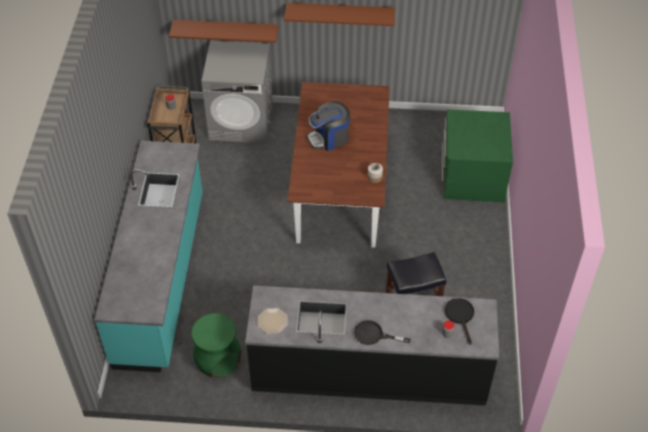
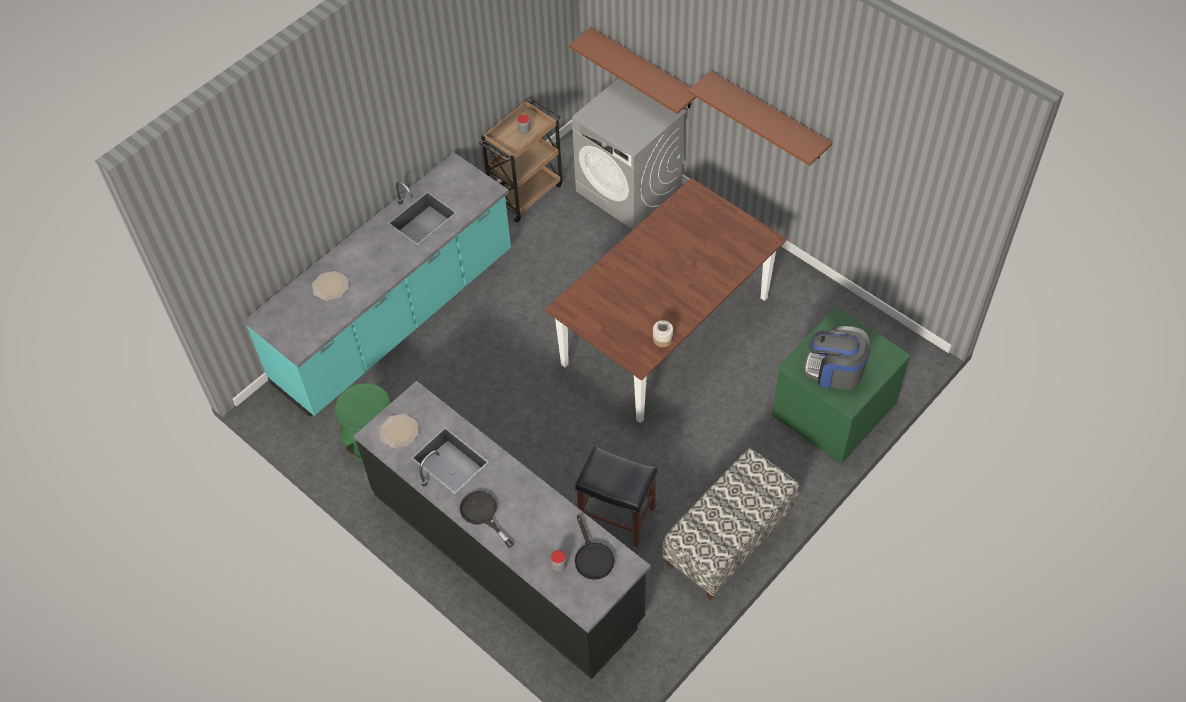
camera: 40 degrees right, 5 degrees up
coffee machine [307,101,350,151] -> coffee machine moved to [804,326,871,390]
black frying pan [445,298,474,345] -> black frying pan turned 135 degrees clockwise [575,515,614,580]
none -> plate [312,271,349,301]
none -> bench [662,448,799,600]

